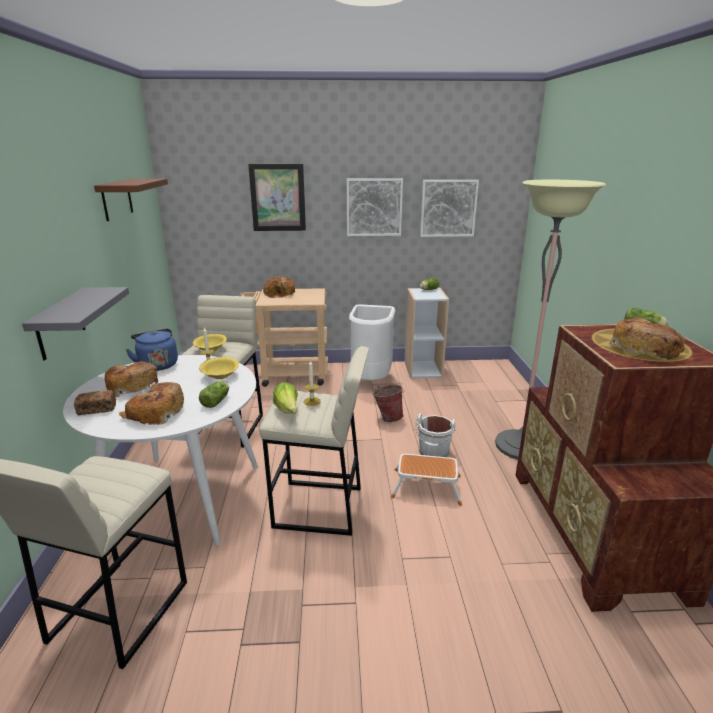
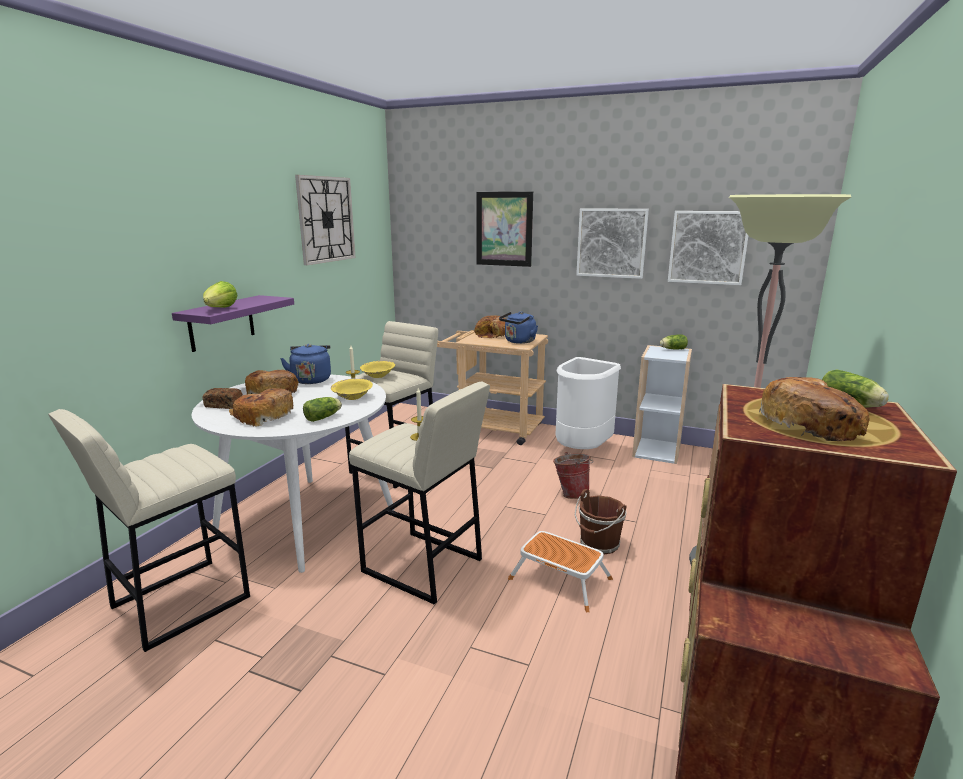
camera: 25 degrees right, 5 degrees down
grey shelf [22,287,129,360] -> purple shelf [172,295,294,352]
brown shelf [94,179,168,221] -> wall clock [295,175,356,265]
lettuce [273,382,298,414] -> lettuce moved to [203,281,238,308]
white bucket [416,413,456,457] -> brown bucket [575,489,626,555]
none -> blue kettle [499,311,538,344]

